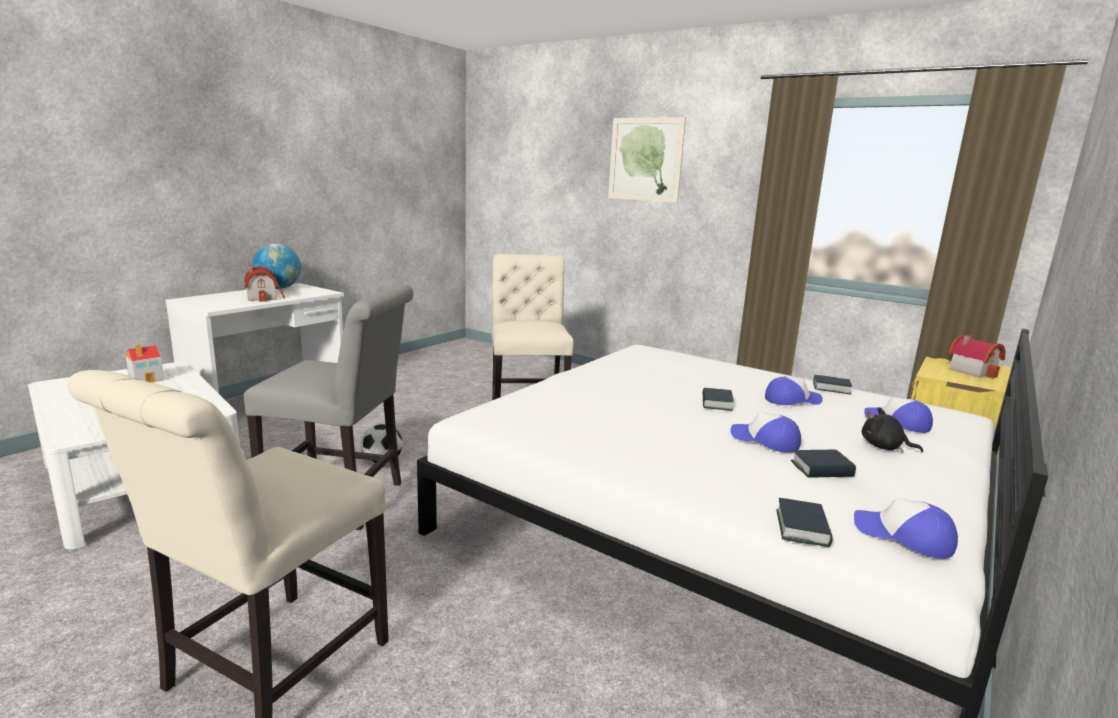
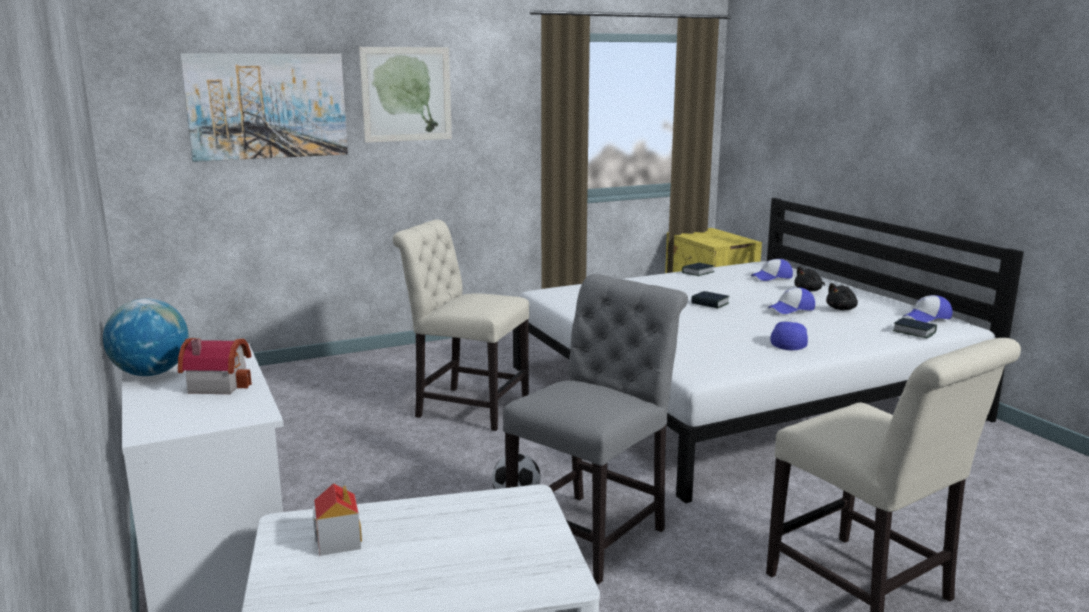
camera: 60 degrees left, 0 degrees up
cap [765,376,823,405] -> cap moved to [771,318,808,350]
book [791,450,856,478] -> black plush toy [826,283,858,310]
toy house [948,335,1006,378] -> none
none -> picture [180,54,348,162]

